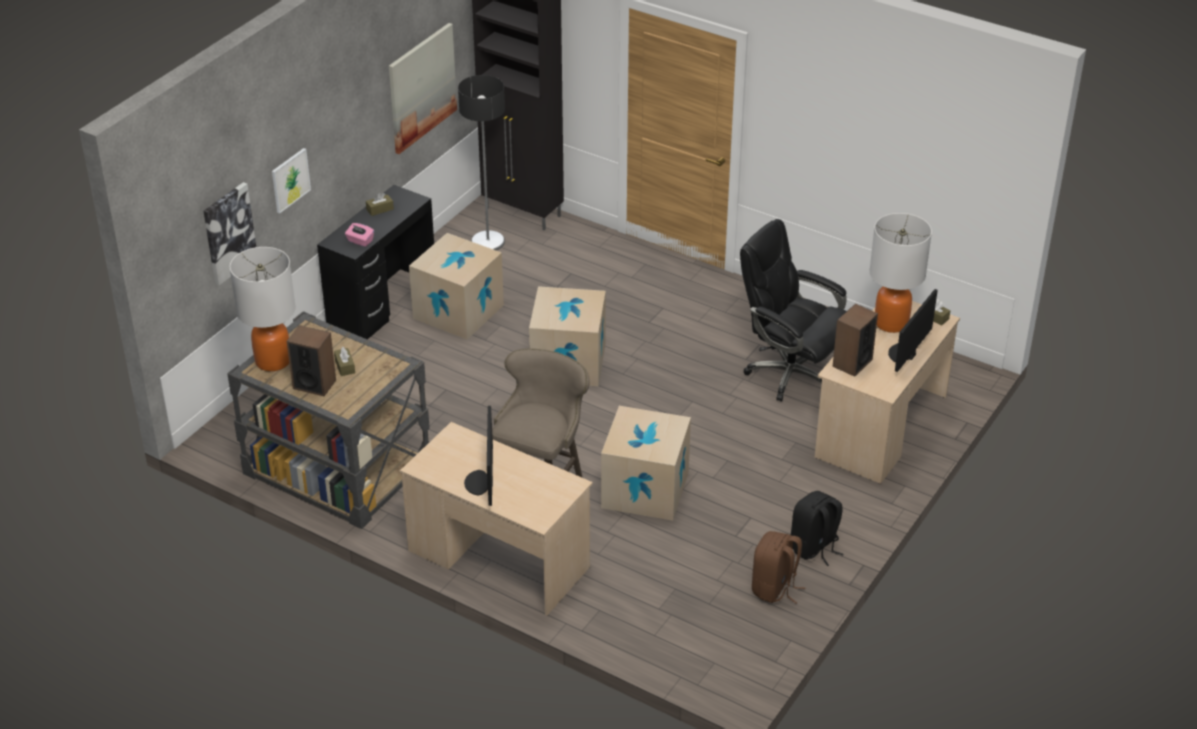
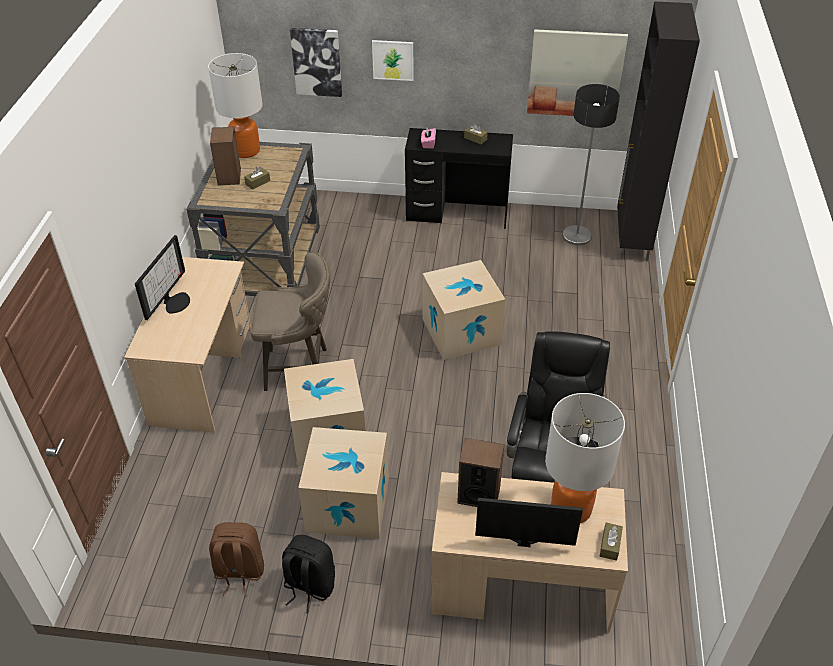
camera: 65 degrees right, 5 degrees up
cardboard box [409,233,504,339] -> cardboard box moved to [298,427,389,539]
monitor [464,406,493,506] -> monitor turned 135 degrees clockwise [135,235,190,320]

